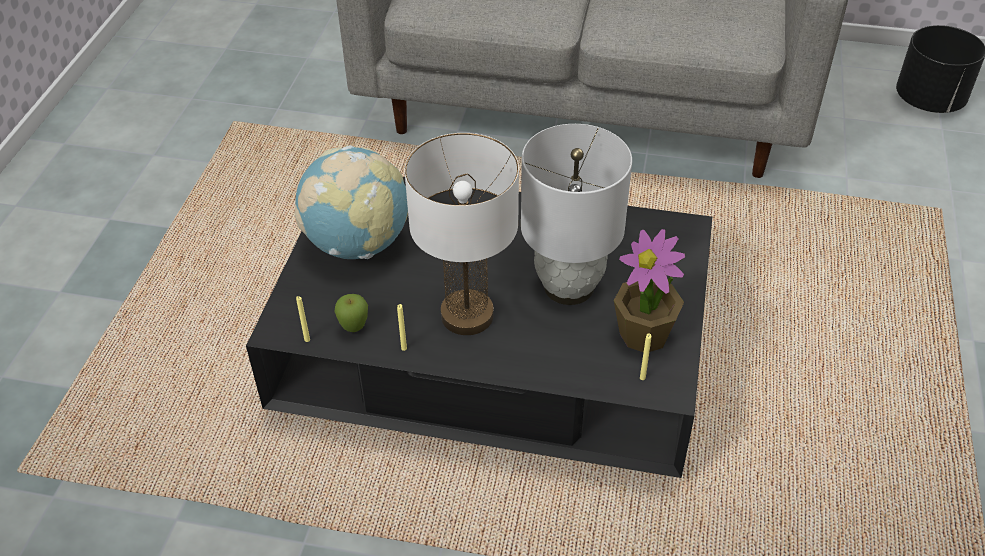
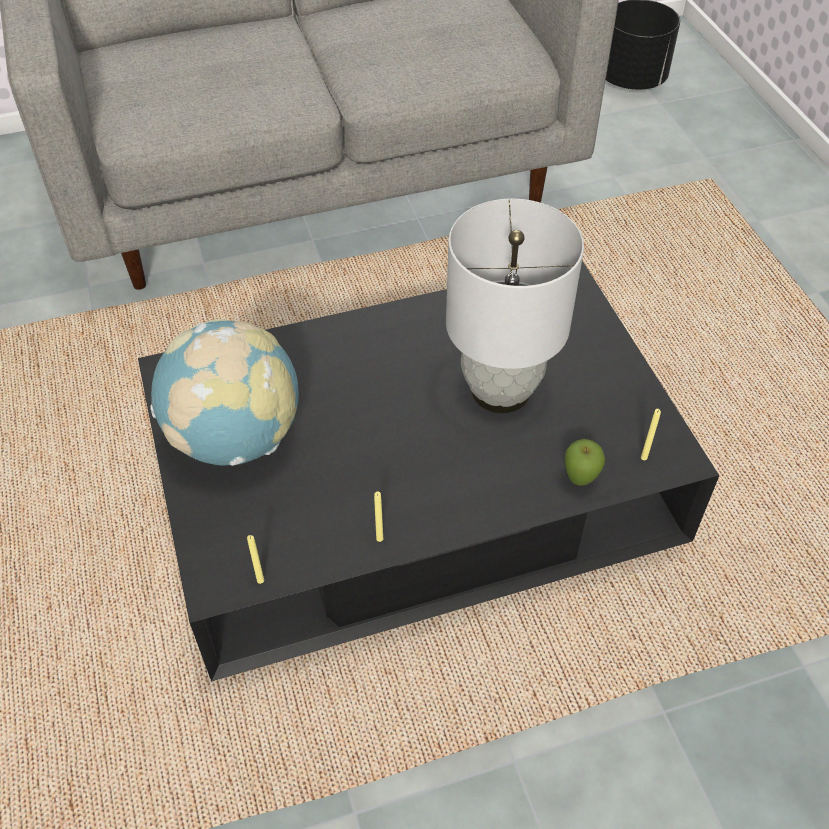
camera: 30 degrees left, 5 degrees up
apple [334,294,368,332] -> apple moved to [565,439,605,486]
table lamp [404,133,519,335] -> none
potted plant [614,229,685,352] -> none

